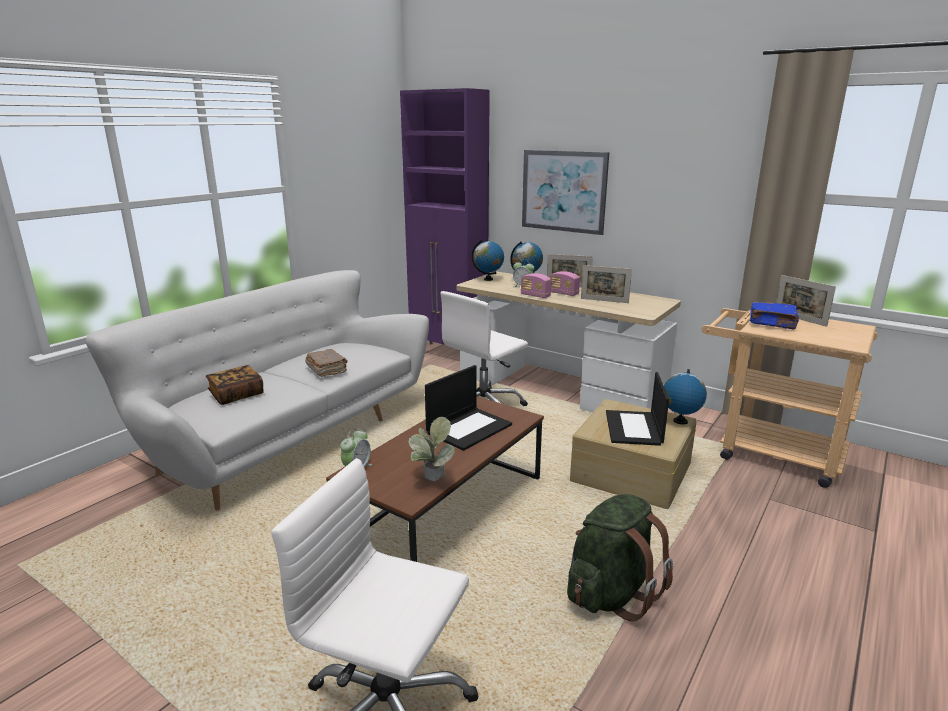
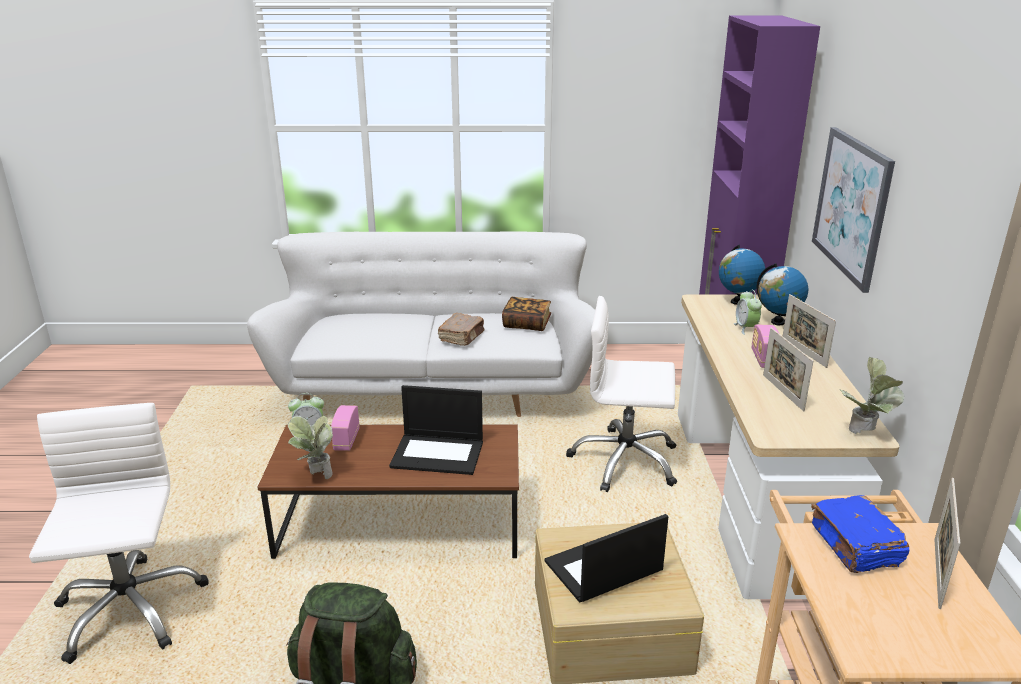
camera: 55 degrees right, 5 degrees up
book [206,365,264,405] -> book moved to [502,297,551,331]
radio [521,273,551,298] -> radio moved to [331,405,360,451]
globe [664,369,707,424] -> none
none -> potted plant [840,357,904,434]

